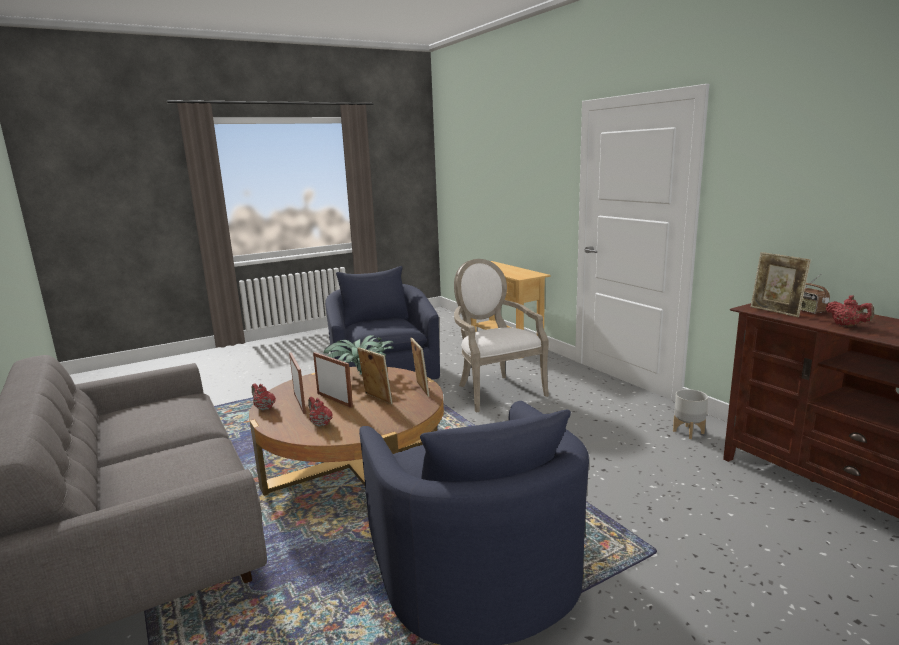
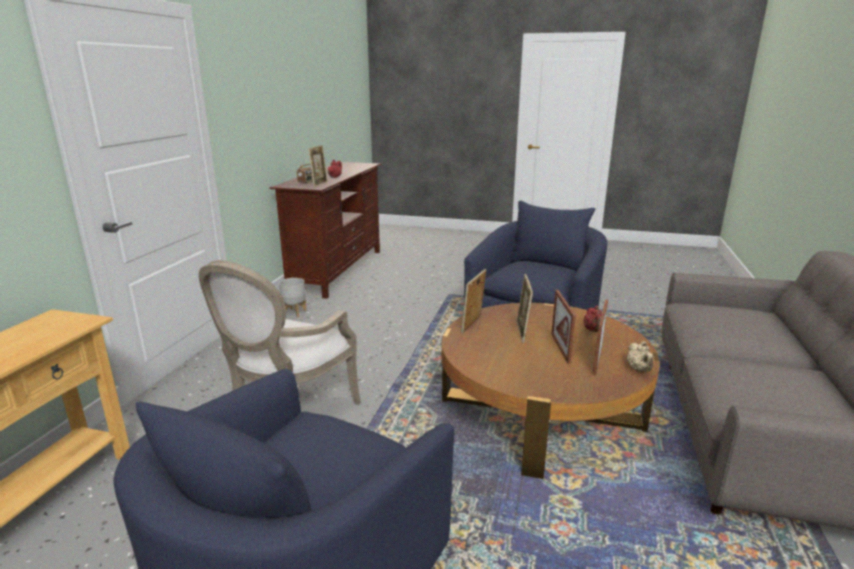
camera: 135 degrees left, 5 degrees up
red teapot [251,384,276,410] -> beige teapot [627,341,653,372]
potted plant [324,335,394,375] -> none

